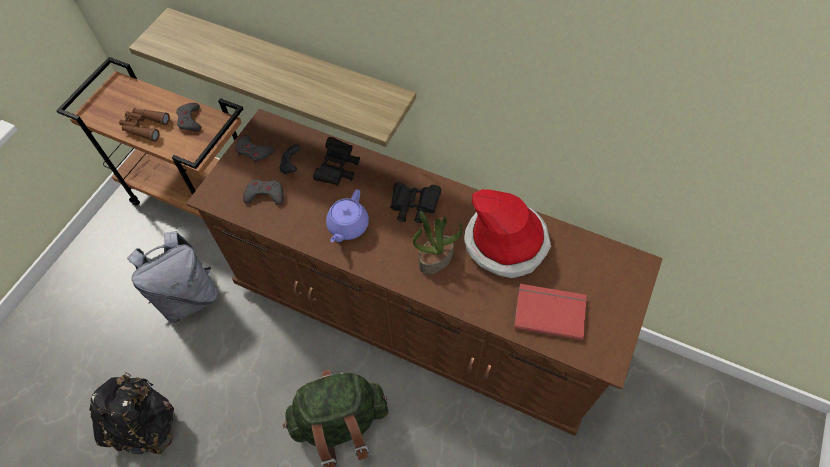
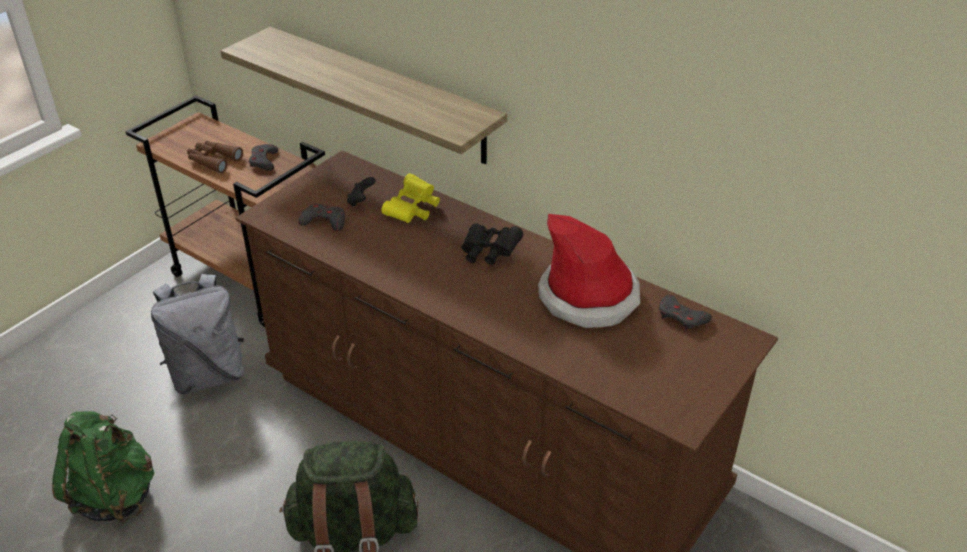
camera: 10 degrees right, 20 degrees down
black backpack [89,372,174,454] -> green backpack [52,411,154,524]
grey game controller [235,135,275,163] -> grey game controller moved to [659,295,712,331]
black binoculars [313,137,360,186] -> yellow binoculars [381,173,440,223]
purple teapot [326,189,369,242] -> none
potted plant [413,211,463,274] -> none
red book [514,284,587,340] -> none

